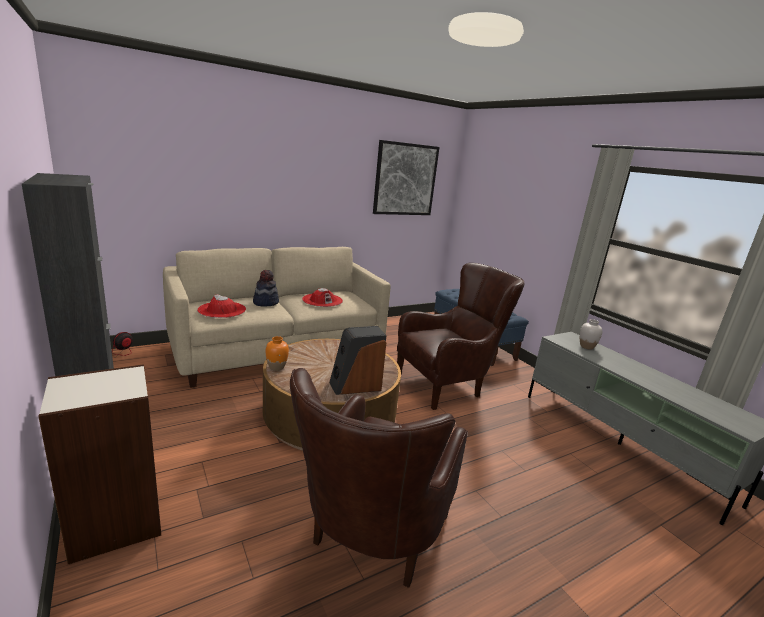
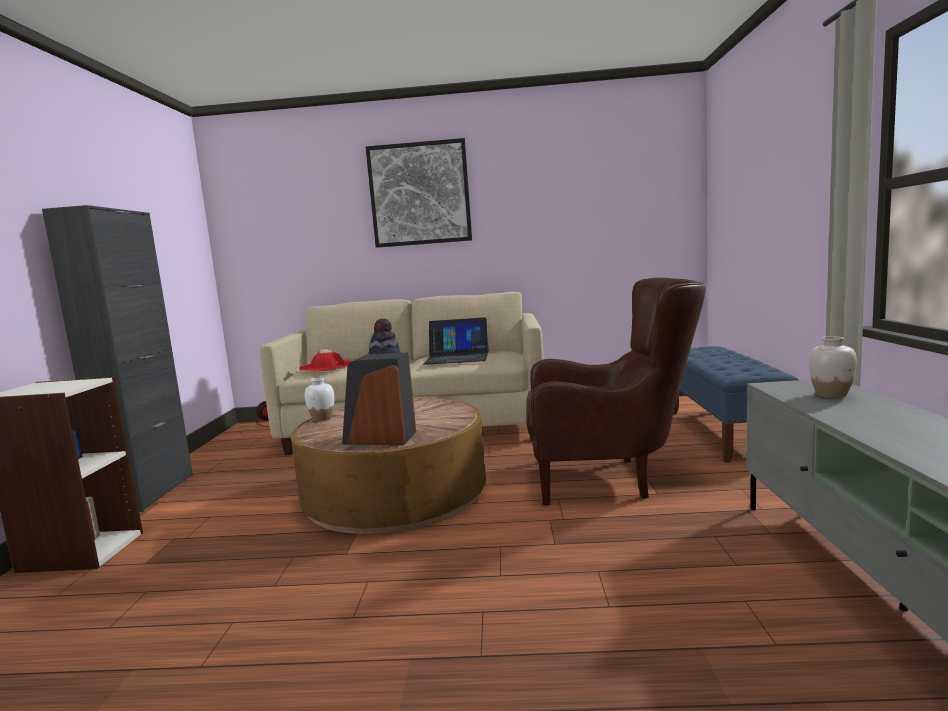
camera: 35 degrees right, 10 degrees down
orange vase [265,336,289,371] -> white vase [305,378,334,421]
brown armchair [290,368,468,588] -> none
red hat [302,288,343,307] -> laptop [424,317,489,365]
picture [373,140,440,215] -> picture moved to [366,138,472,248]

